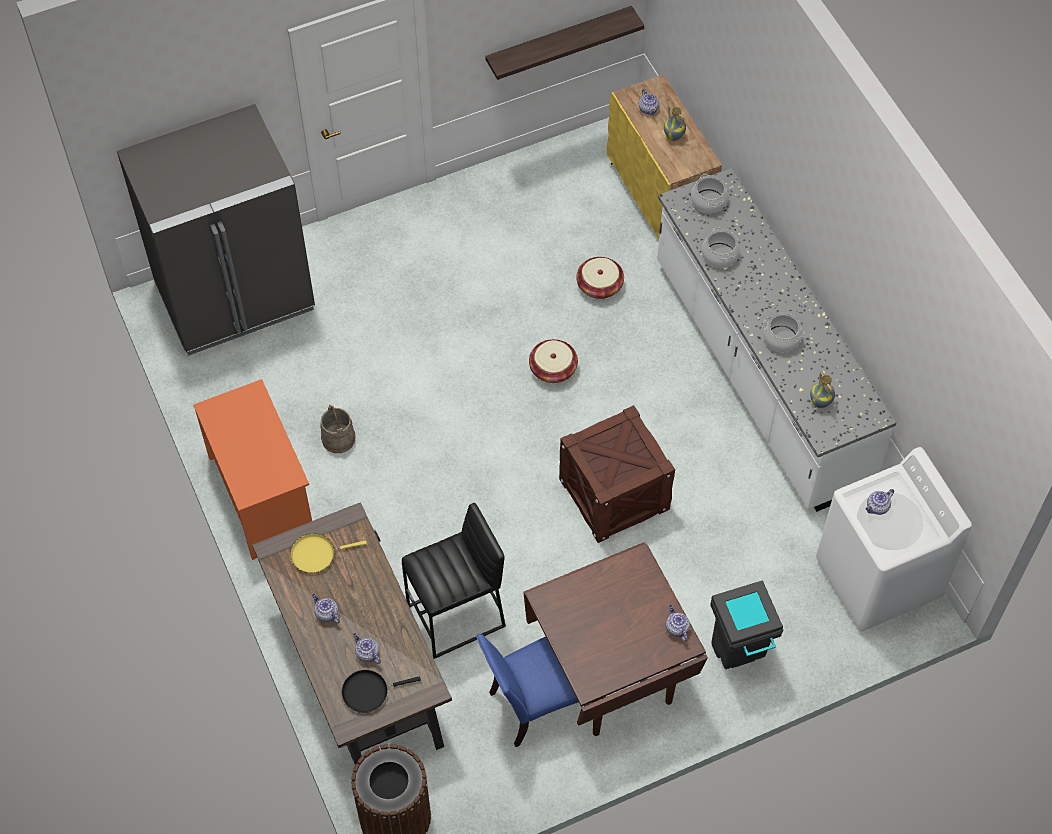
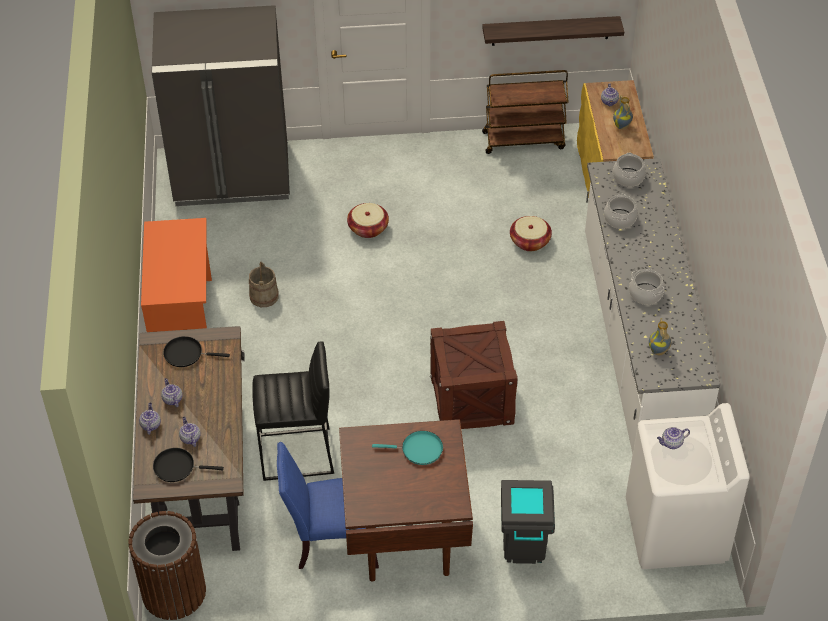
camera: 20 degrees right, 10 degrees down
yellow frying pan [290,533,367,574] -> black frying pan [163,336,230,367]
basket [529,339,578,383] -> basket moved to [347,203,389,238]
teapot [666,605,690,642] -> teapot moved to [139,403,161,435]
none -> turquoise frying pan [372,431,443,465]
none -> brown cart [482,70,569,154]

